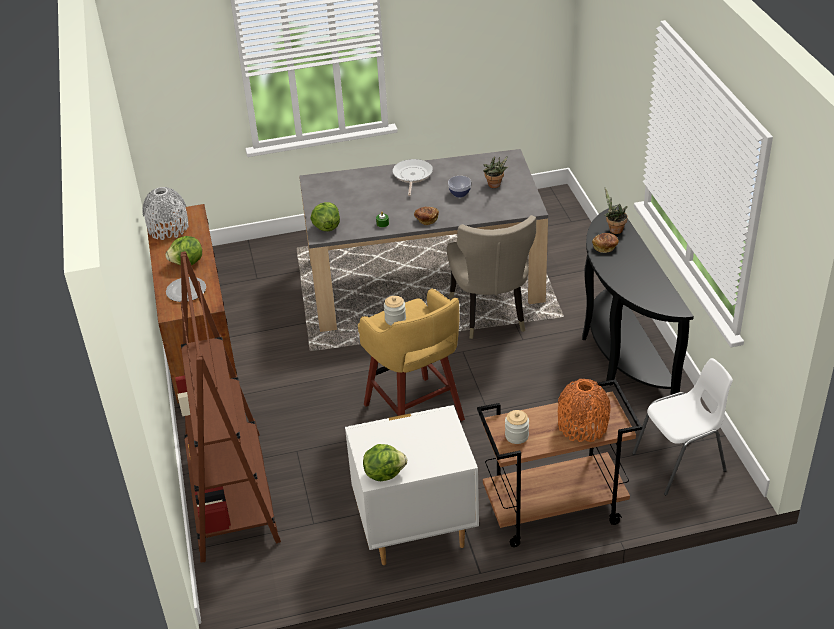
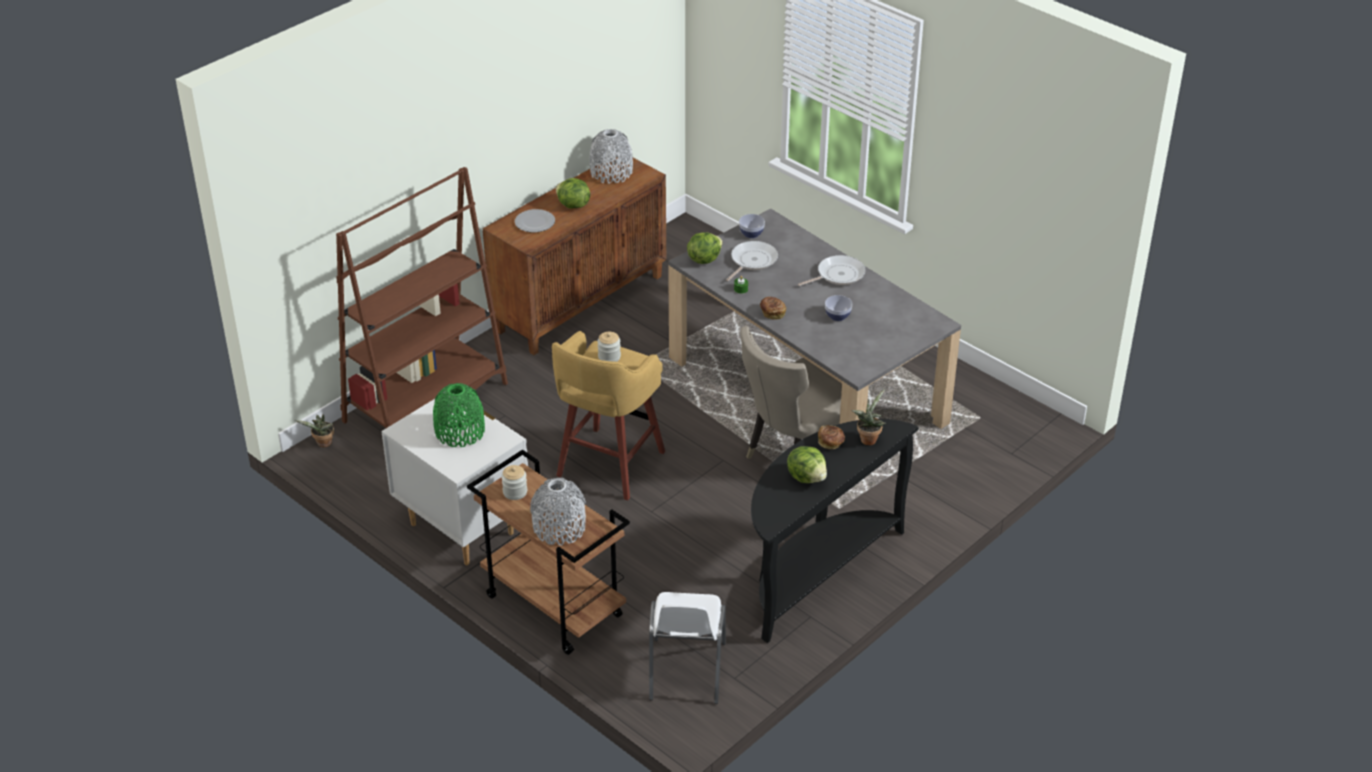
camera: 55 degrees right, 0 degrees up
lettuce [363,444,407,481] -> lettuce moved to [787,446,827,483]
potted plant [483,156,508,188] -> potted plant moved to [295,414,334,447]
orange vase [558,379,610,442] -> grey vase [530,478,586,545]
white chair [632,358,733,496] -> white chair turned 60 degrees clockwise [649,592,726,704]
none -> green vase [433,383,485,447]
none -> frying pan [726,241,778,281]
none -> bowl [739,214,765,238]

